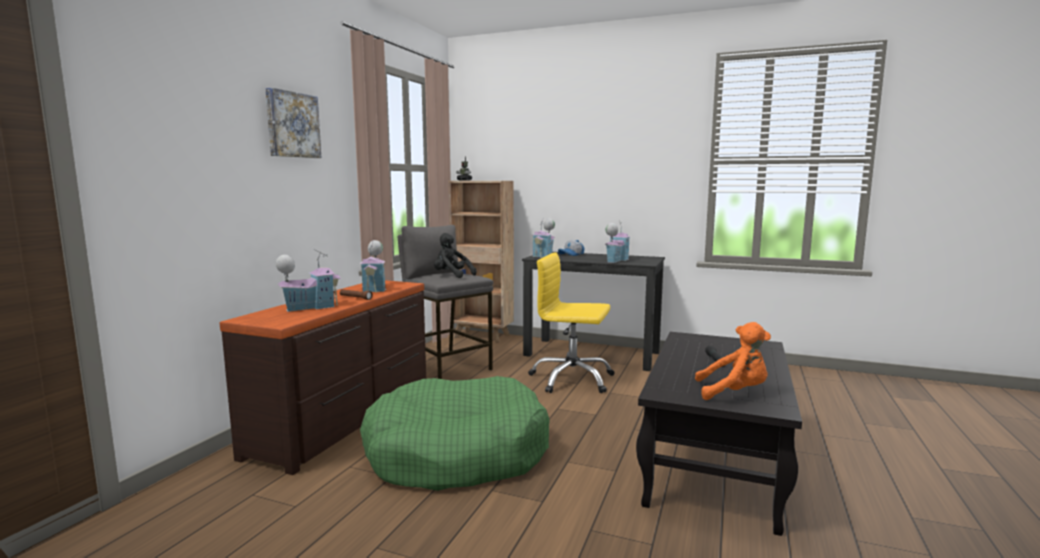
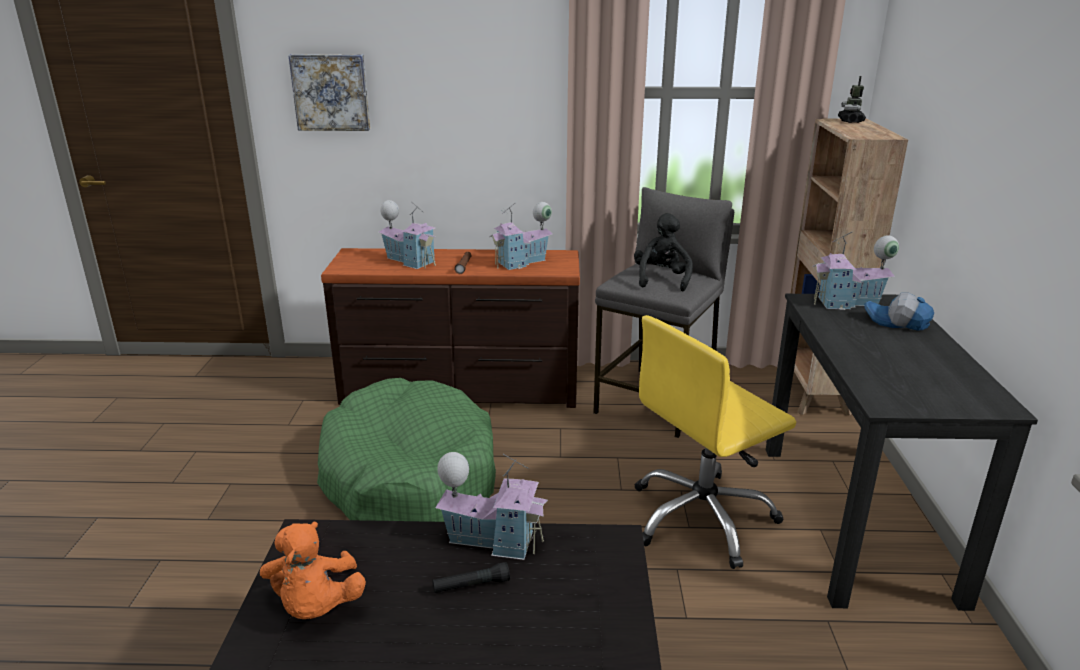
camera: 70 degrees right, 15 degrees up
picture [265,88,321,158] -> picture moved to [288,54,370,131]
yellow office chair [528,252,615,393] -> yellow office chair turned 120 degrees counterclockwise [635,315,796,569]
toy house [605,220,631,263] -> toy house moved to [435,452,548,560]

